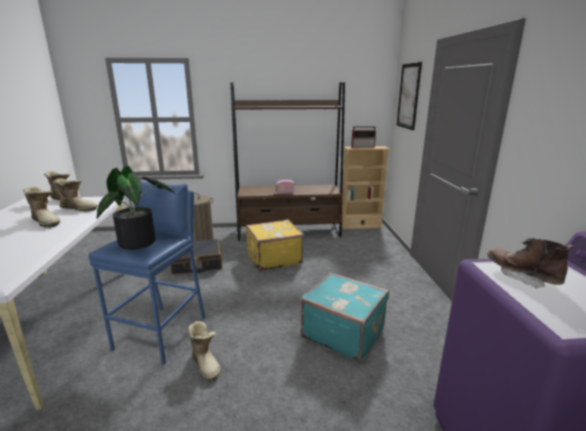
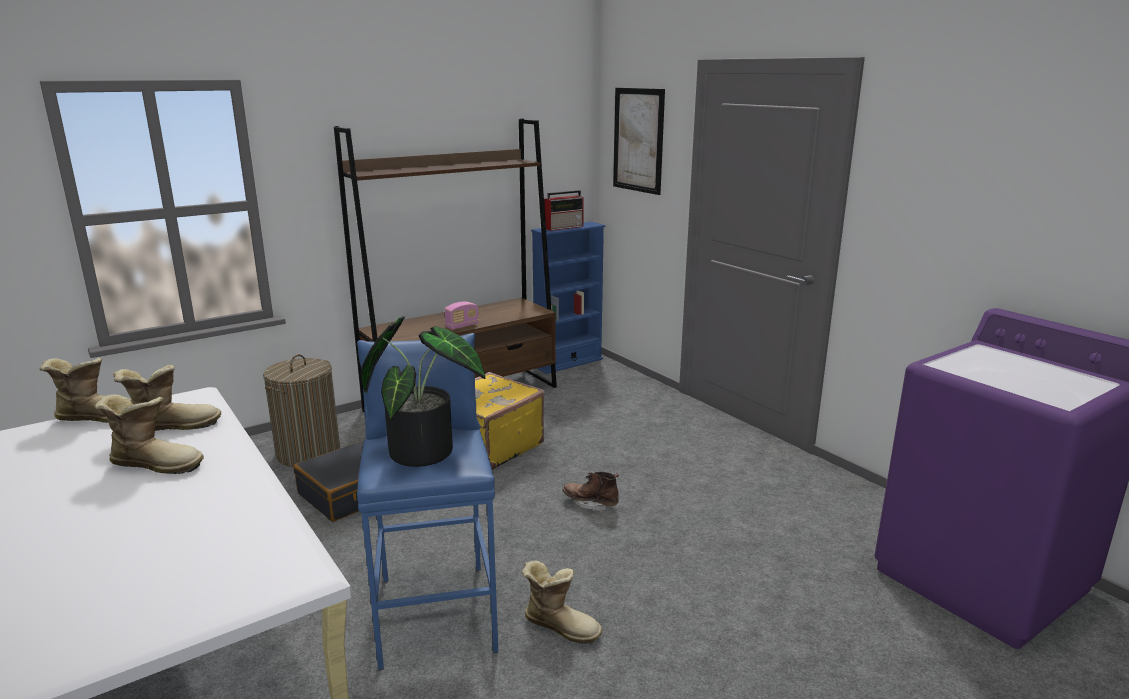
camera: 30 degrees left, 0 degrees up
turquoise suitcase [301,272,389,363] -> none
beige bookcase [342,146,390,229] -> blue bookcase [531,221,606,374]
brown boot [487,238,575,288] -> brown boot moved to [562,472,619,512]

